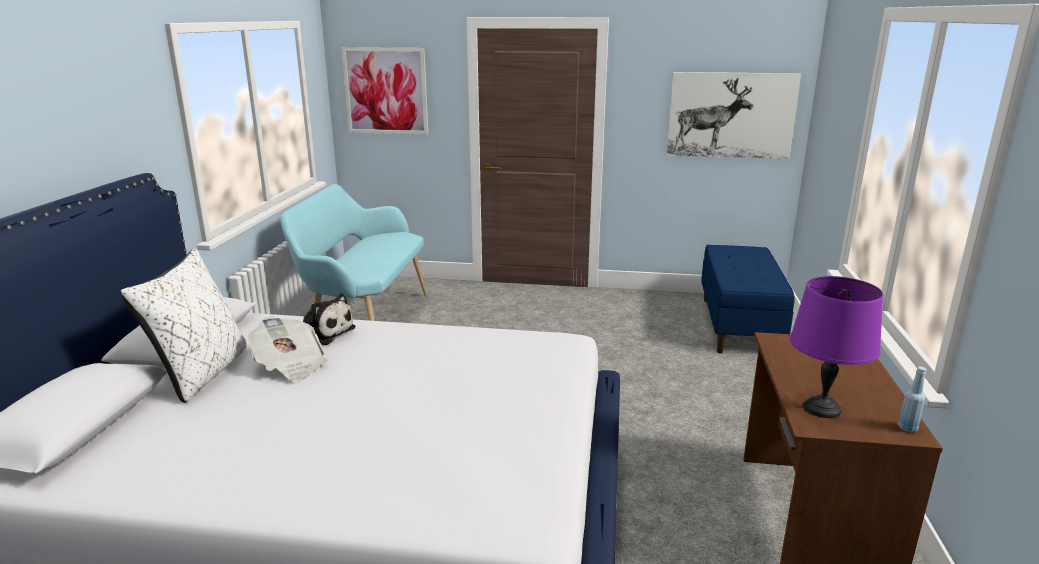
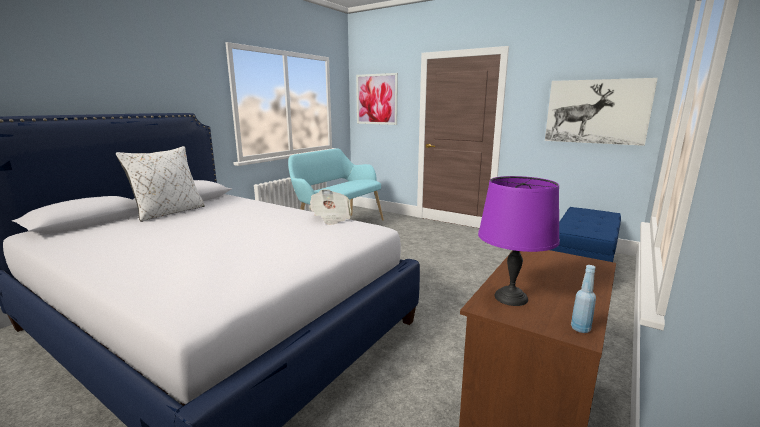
camera: 25 degrees right, 5 degrees down
newspaper [248,317,327,382] -> newspaper moved to [309,189,351,225]
plush toy [303,293,356,345] -> none

